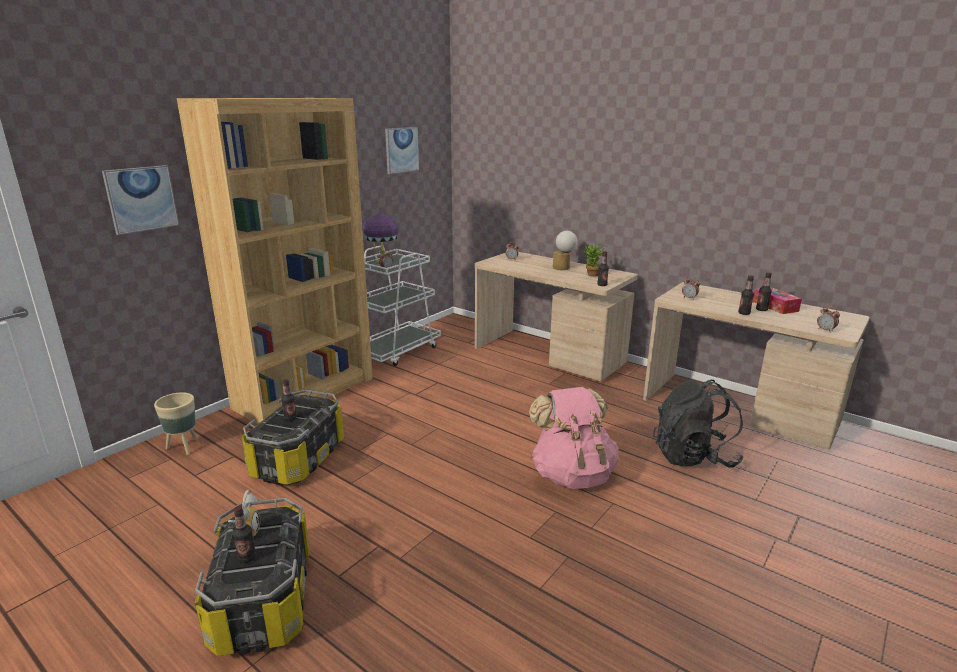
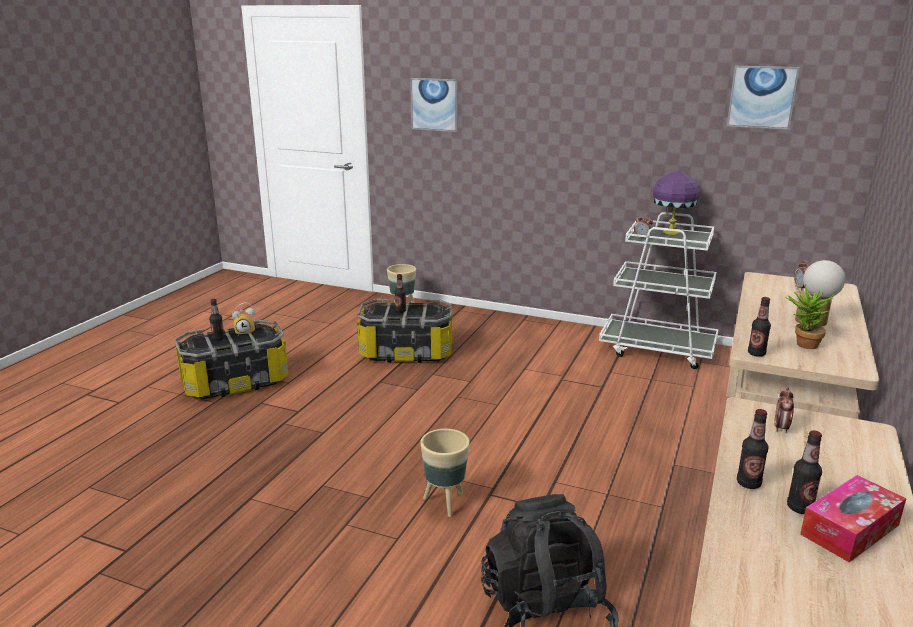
camera: 75 degrees right, 0 degrees up
brown bookcase [177,98,373,424] -> none
pink backpack [529,387,619,489] -> beige planter [420,429,470,517]
alarm clock [817,306,840,332] -> none

